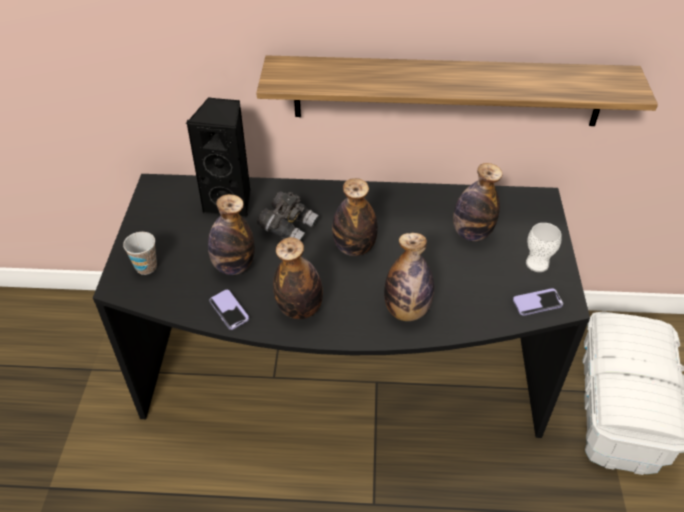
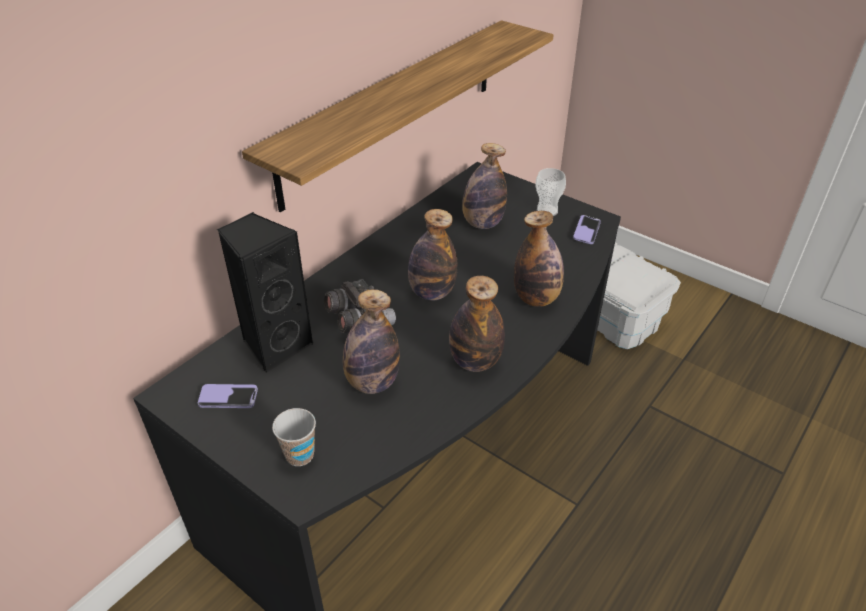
camera: 55 degrees left, 5 degrees down
phone [209,290,249,330] -> phone moved to [198,384,258,408]

